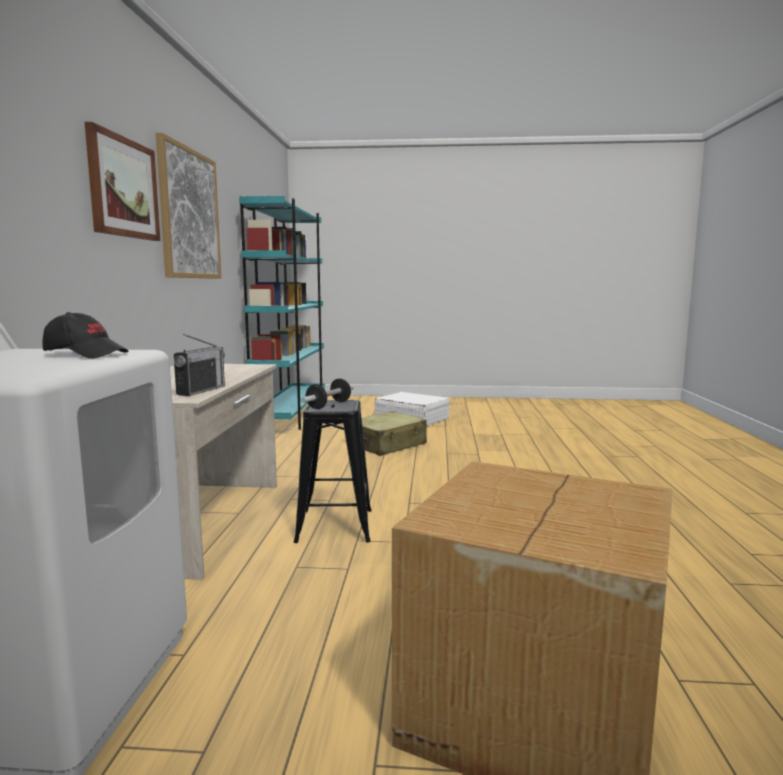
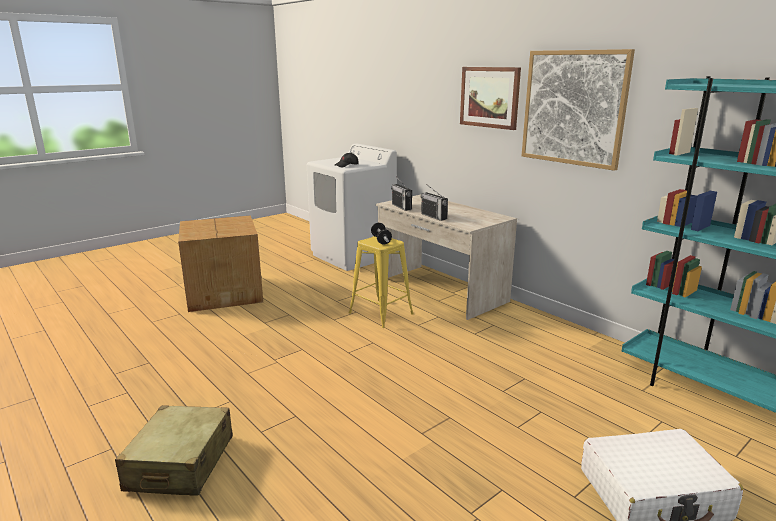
camera: 135 degrees right, 10 degrees up
black stool [294,400,372,543] -> yellow stool [349,236,414,328]
beige suitcase [362,411,427,456] -> beige suitcase moved to [115,405,233,496]
none -> radio [421,184,448,221]

